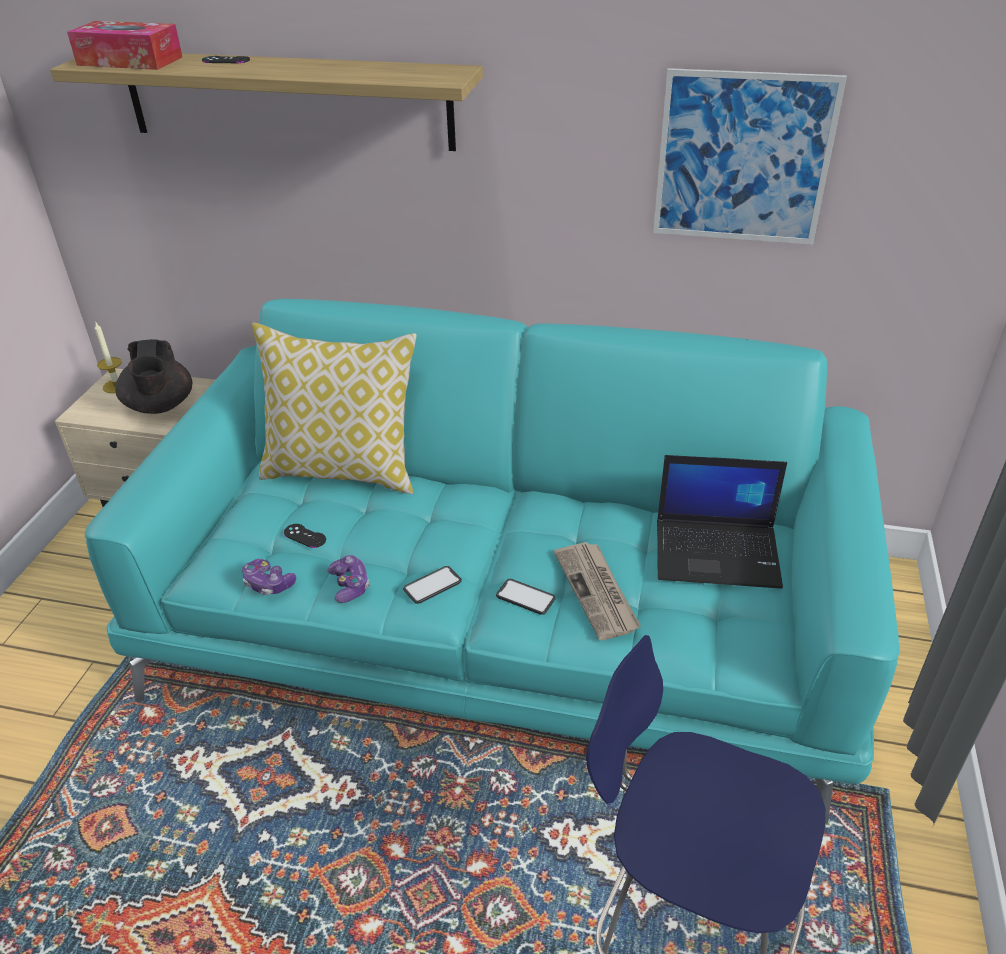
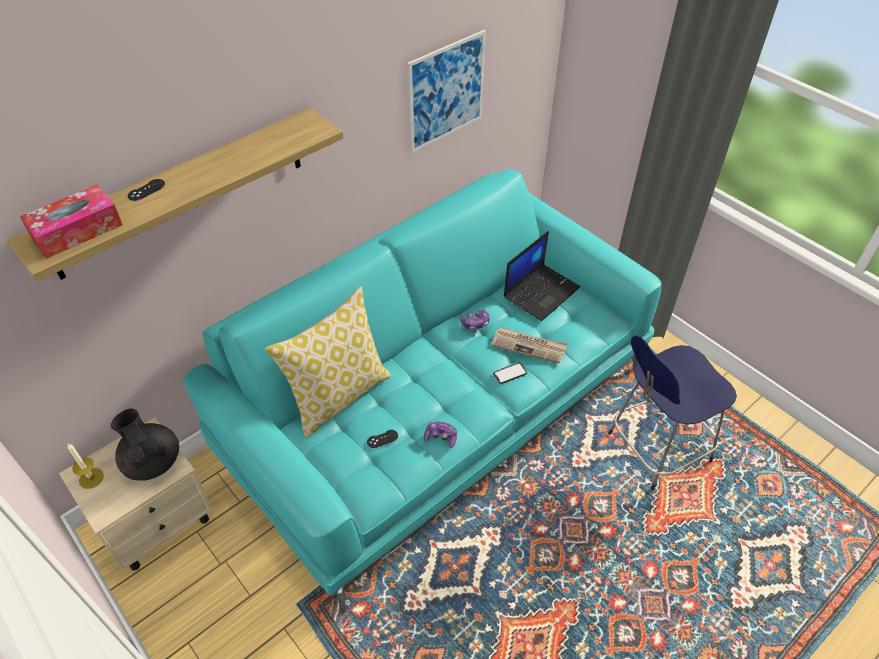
camera: 55 degrees left, 10 degrees up
black teapot [115,339,192,414] -> black teapot turned 150 degrees counterclockwise [111,408,179,481]
game controller [242,559,296,595] -> game controller moved to [460,310,490,330]
phone [403,566,462,604] -> none

